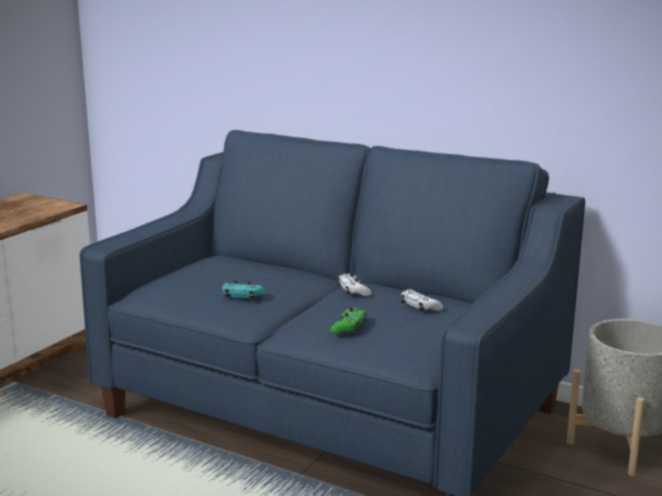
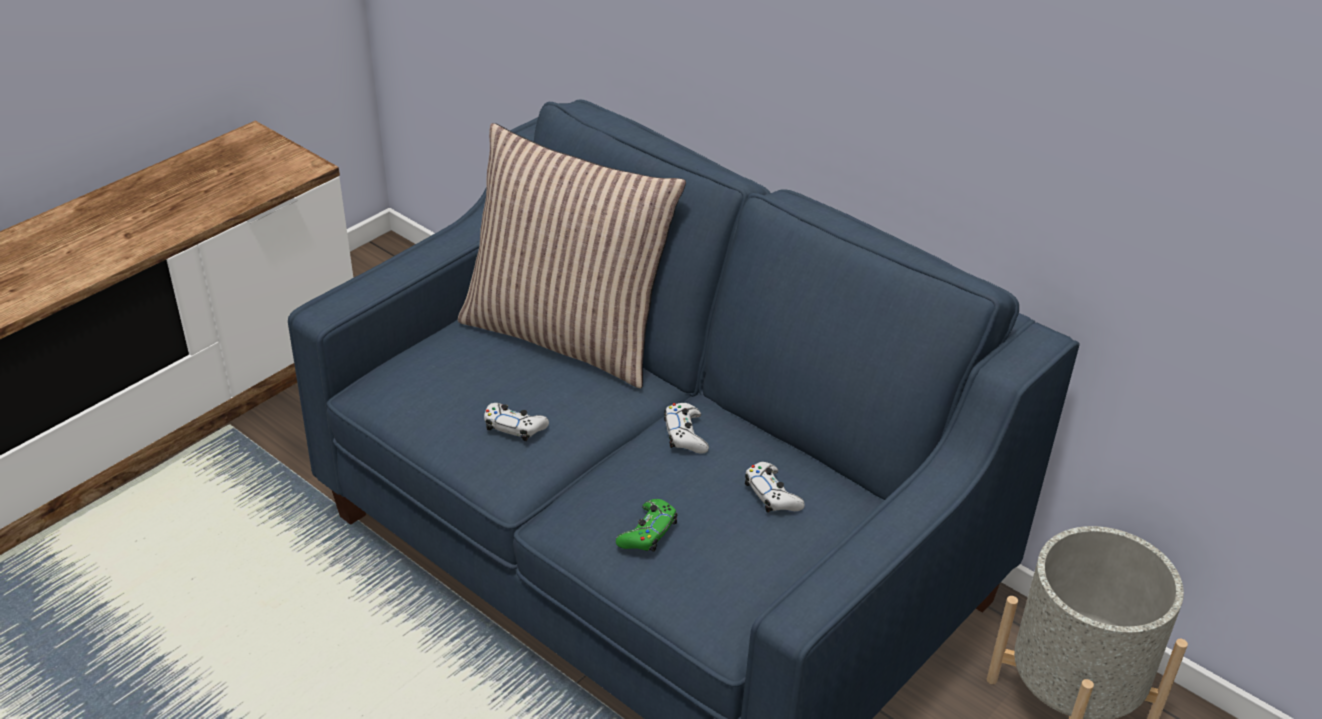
camera: 10 degrees right, 20 degrees up
turquoise game controller [222,281,265,300] -> white game controller [484,403,549,441]
none -> pillow [458,123,686,388]

